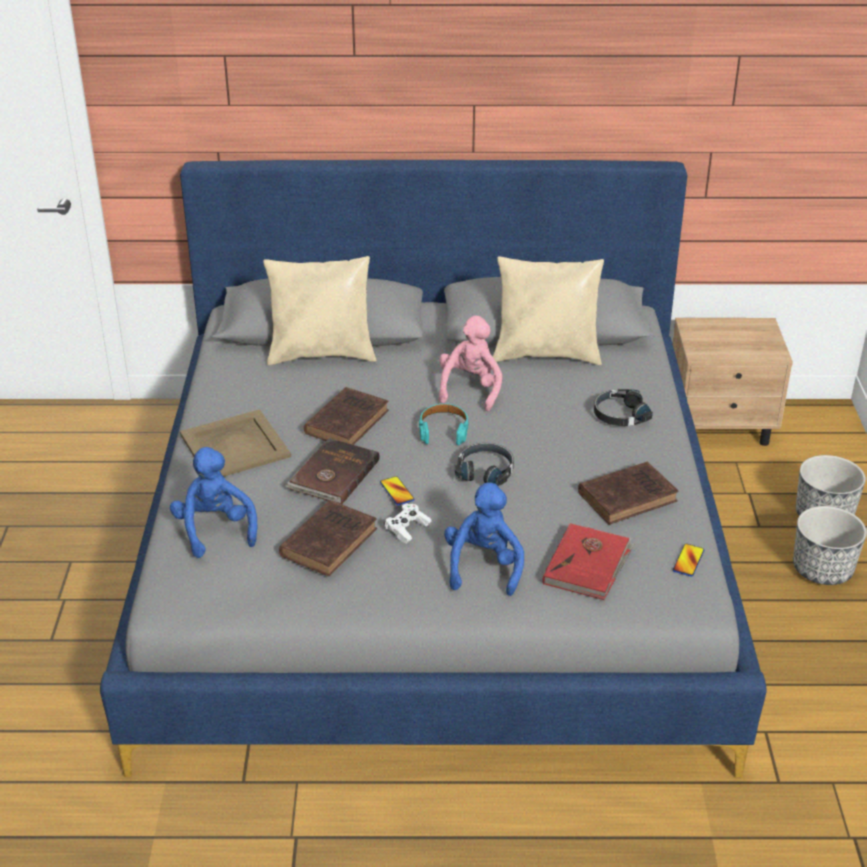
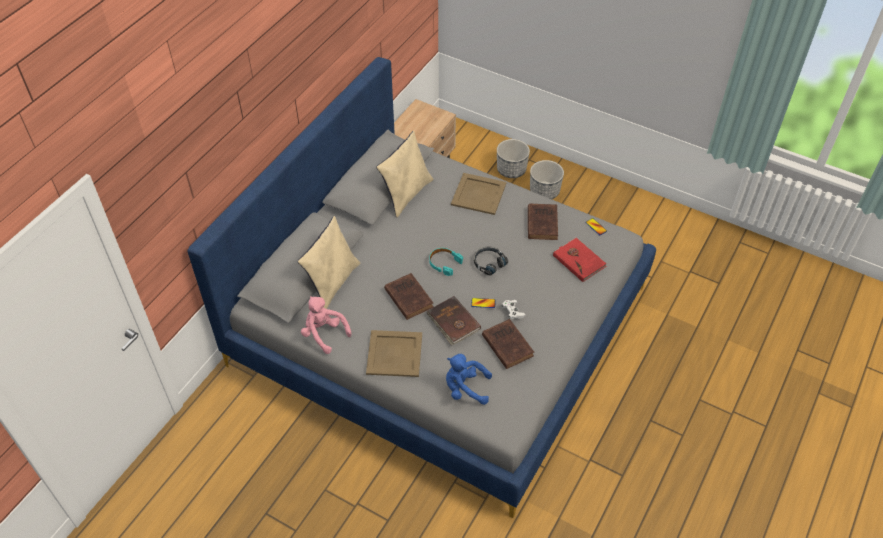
camera: 60 degrees left, 15 degrees up
pink plush toy [439,316,502,411] -> pink plush toy moved to [301,296,352,354]
blue plush toy [444,482,524,596] -> none
black headphones [594,389,653,426] -> beige tray [451,173,506,215]

